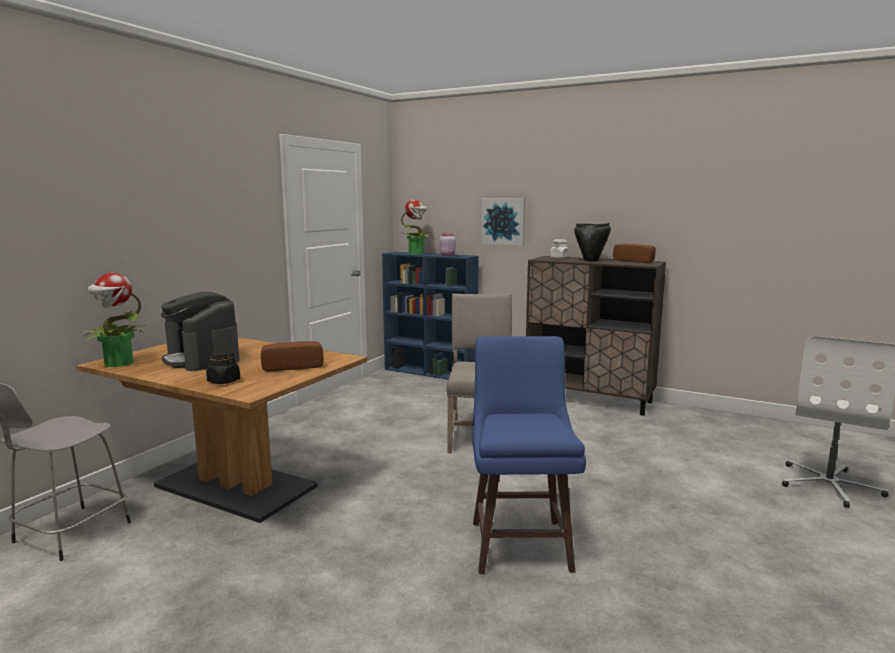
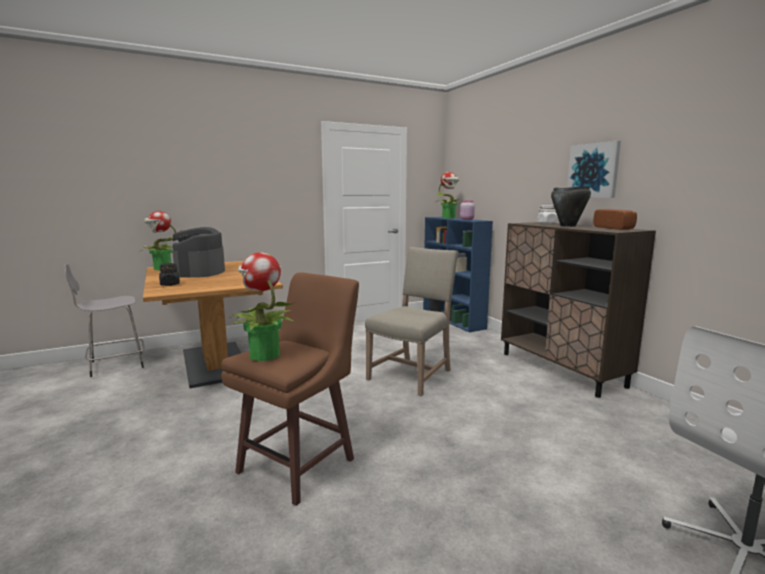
camera: 35 degrees right, 0 degrees up
bread [261,341,323,372] -> none
blue stool [472,336,586,574] -> brown stool [221,272,359,506]
picture [481,198,525,246] -> picture moved to [567,141,621,198]
none -> potted plant [230,252,295,361]

